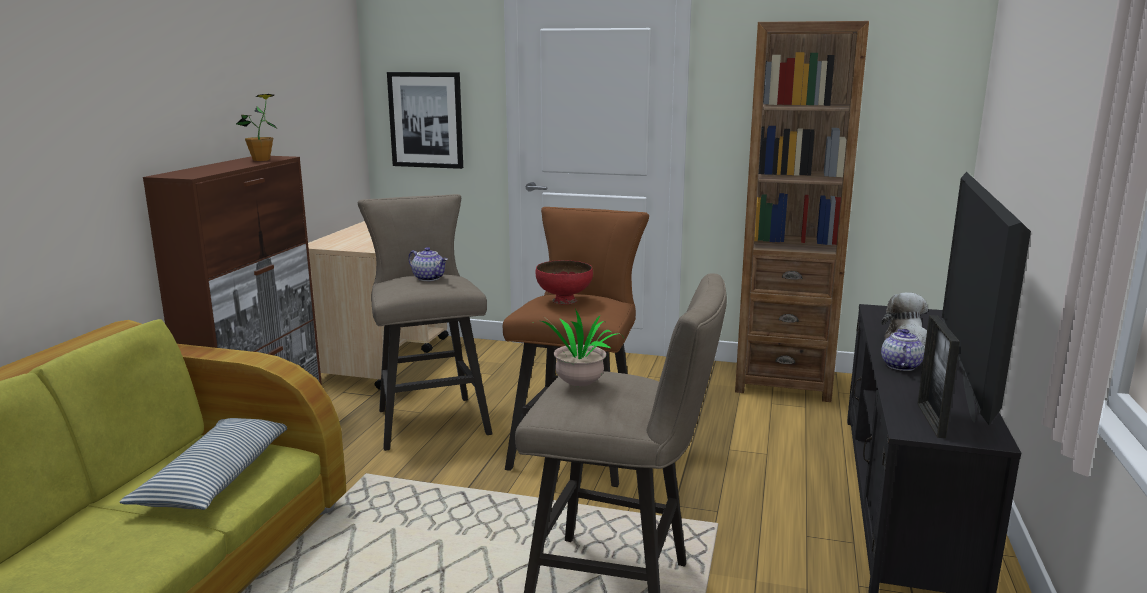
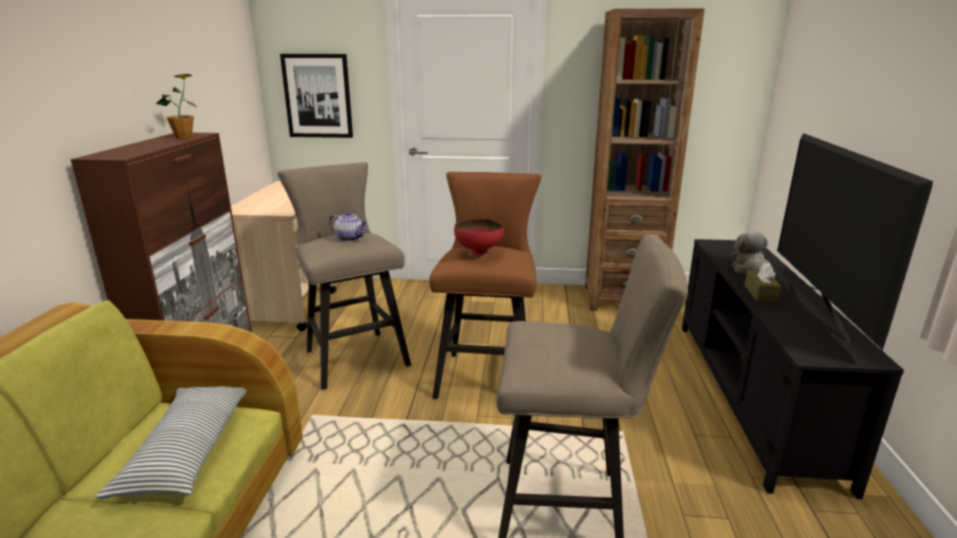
camera: 10 degrees left, 5 degrees up
potted plant [541,309,624,386] -> none
teapot [881,329,925,371] -> brown tissue box [745,263,782,302]
picture frame [918,315,960,438] -> none

